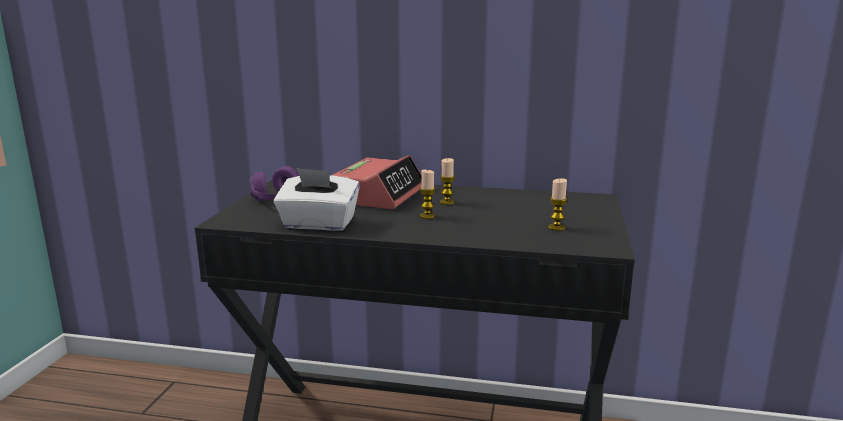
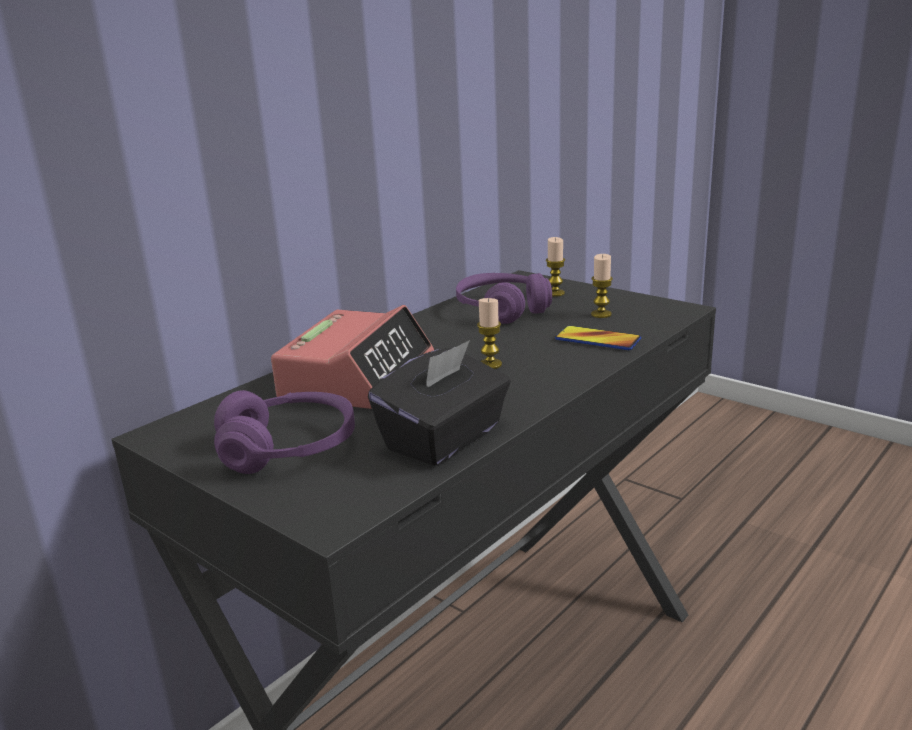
camera: 60 degrees left, 5 degrees up
white tissue box [274,168,360,231] -> black tissue box [368,340,511,466]
alarm clock [331,155,421,209] -> alarm clock turned 60 degrees clockwise [271,305,434,409]
candle [440,158,455,205] -> candle moved to [546,237,565,297]
none -> purple headphones [456,273,552,324]
none -> phone [555,326,641,350]

